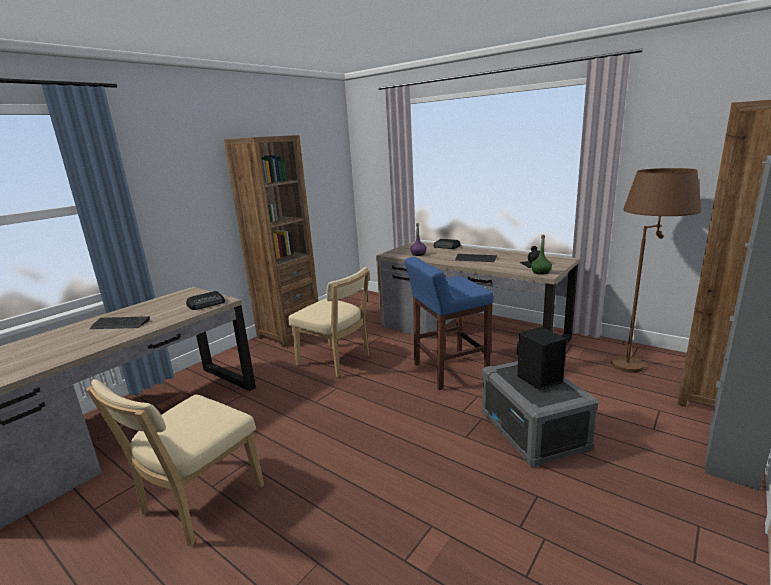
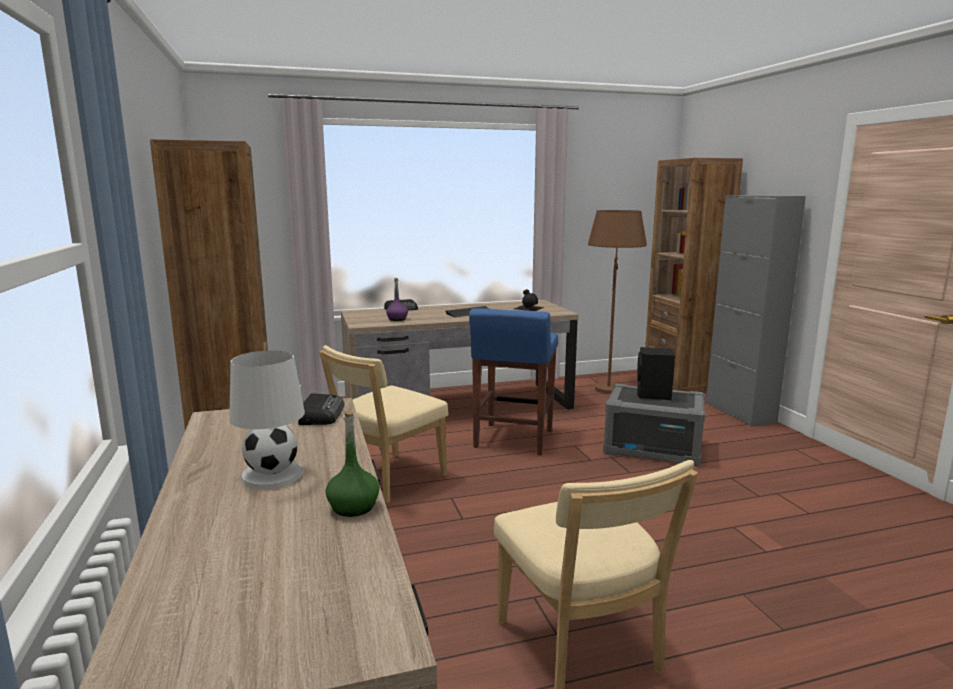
camera: 55 degrees left, 5 degrees down
keyboard [90,316,150,329] -> white table lamp [229,350,305,489]
beige chair [288,267,370,377] -> beige chair turned 150 degrees clockwise [319,345,448,503]
green bottle [531,235,552,275] -> green bottle moved to [325,411,380,517]

